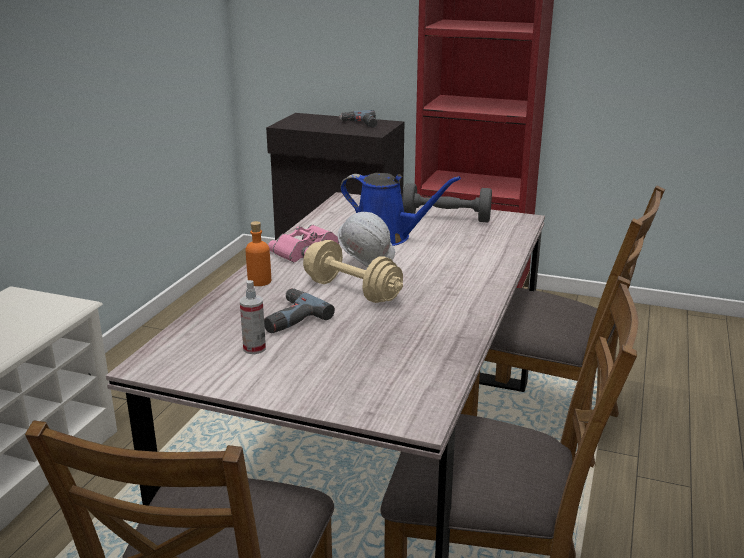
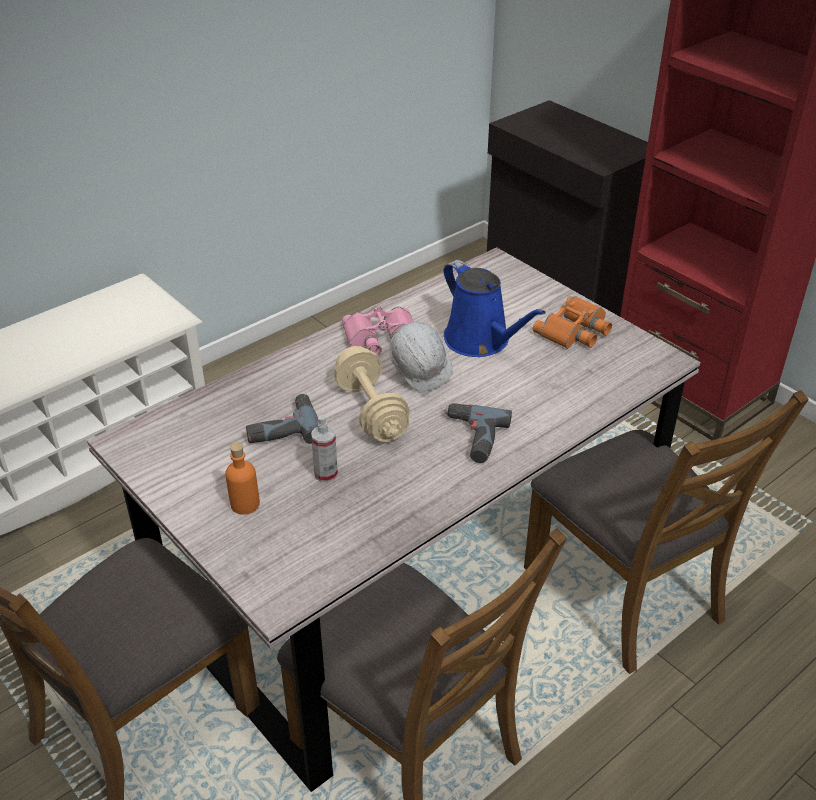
camera: 30 degrees right, 15 degrees up
spray bottle [240,280,266,354] -> spray bottle moved to [311,415,338,483]
orange bottle [245,221,271,286] -> orange bottle moved to [225,442,260,515]
power drill [339,110,378,128] -> power drill moved to [444,403,512,463]
grey dumbbell [402,183,492,222] -> orange binoculars [533,296,612,349]

